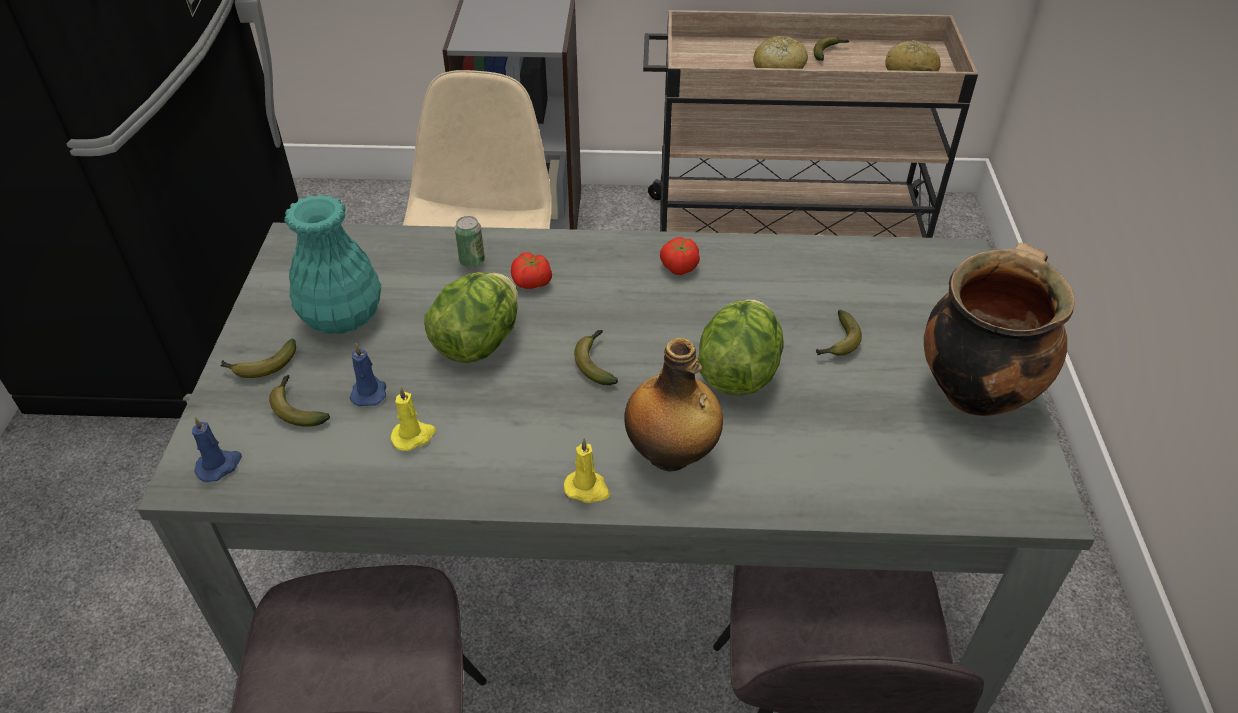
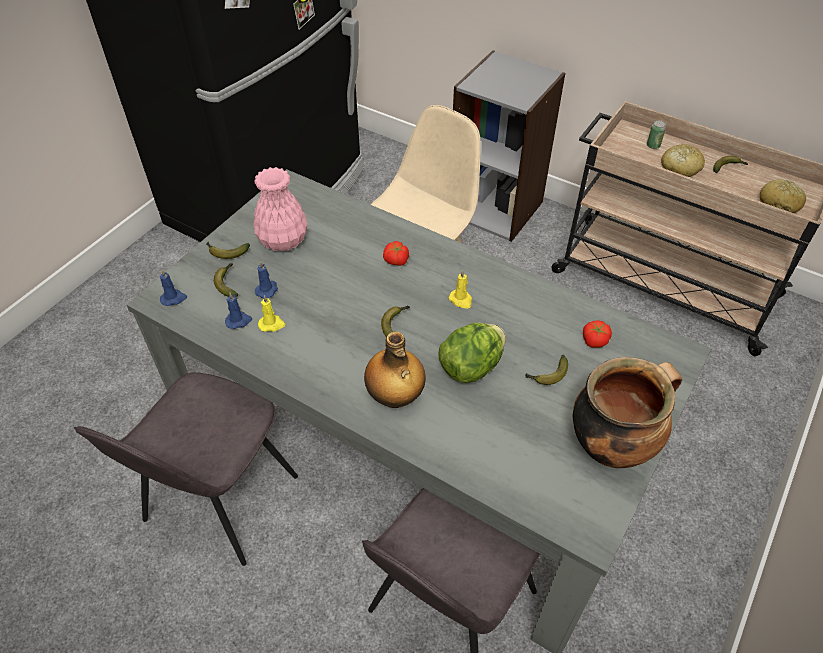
camera: 30 degrees right, 5 degrees up
turquoise vase [284,194,381,334] -> pink vase [253,167,308,251]
lettuce [424,272,518,363] -> none
can [455,216,485,267] -> can moved to [647,120,666,149]
yellow candle [564,438,610,503] -> yellow candle moved to [449,270,472,309]
tomato [660,237,700,275] -> tomato moved to [583,321,612,347]
none -> blue candle [225,292,252,329]

